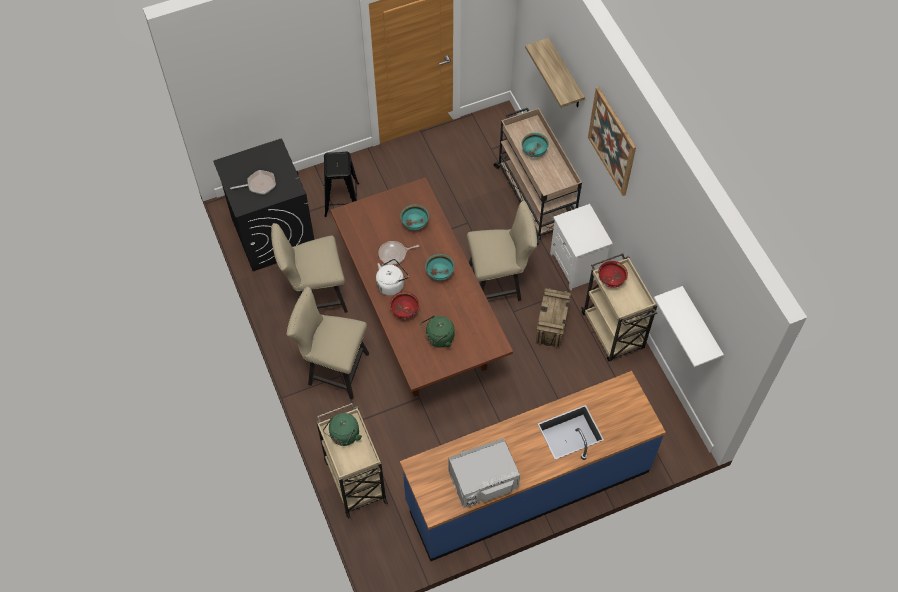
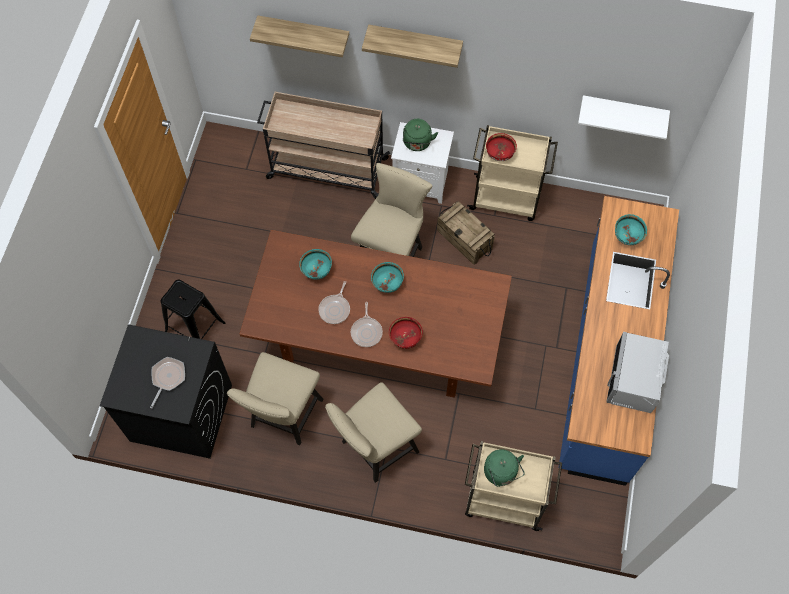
camera: 55 degrees left, 5 degrees up
white kettle [376,259,409,296] -> frying pan [351,302,383,347]
green kettle [421,315,454,348] -> green kettle moved to [403,119,438,151]
turquoise bowl [521,133,549,157] -> turquoise bowl moved to [615,214,647,245]
picture [588,87,636,196] -> shelf [362,25,463,68]

